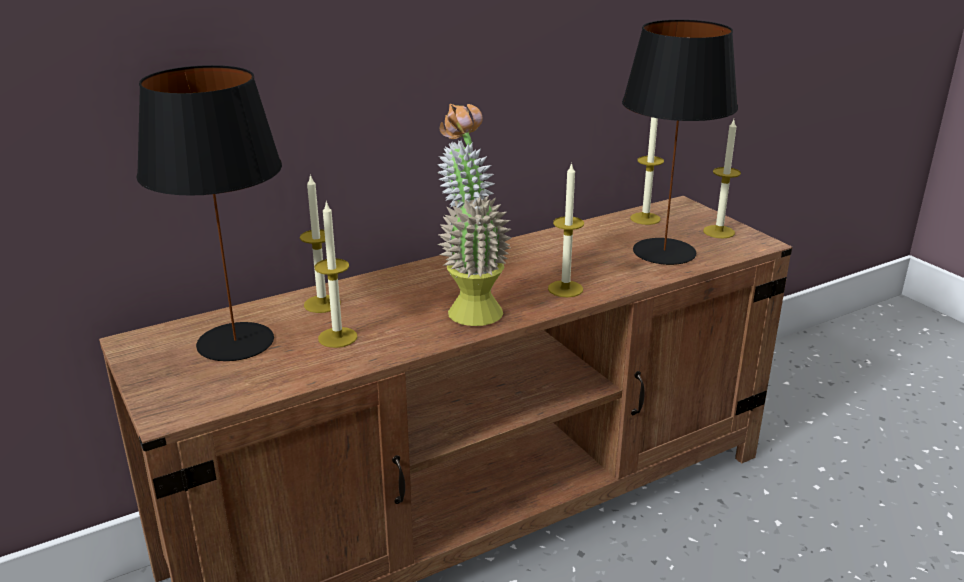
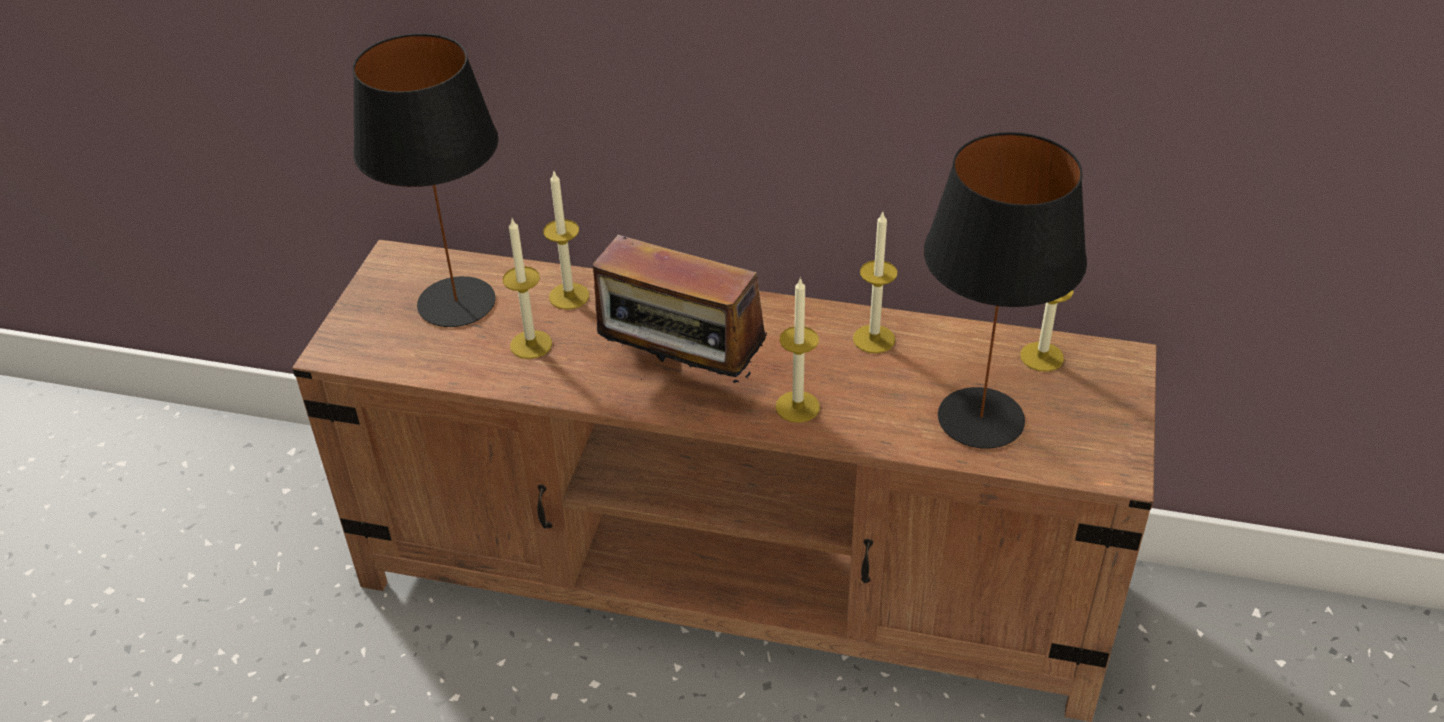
camera: 45 degrees right, 15 degrees up
potted plant [437,104,511,326] -> radio [593,235,767,386]
candle [703,120,741,238] -> candle moved to [853,212,897,353]

